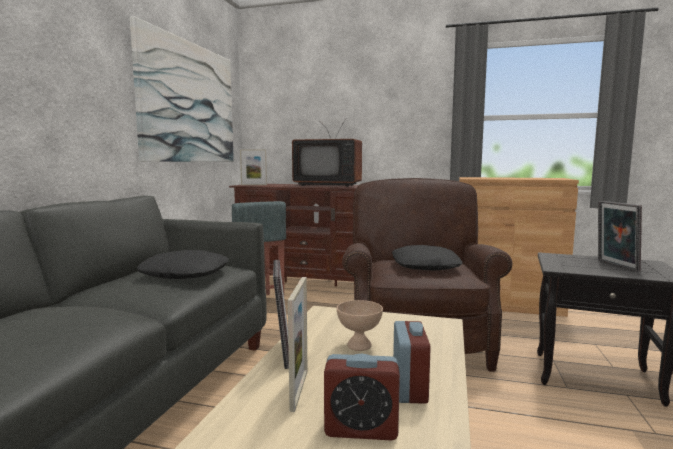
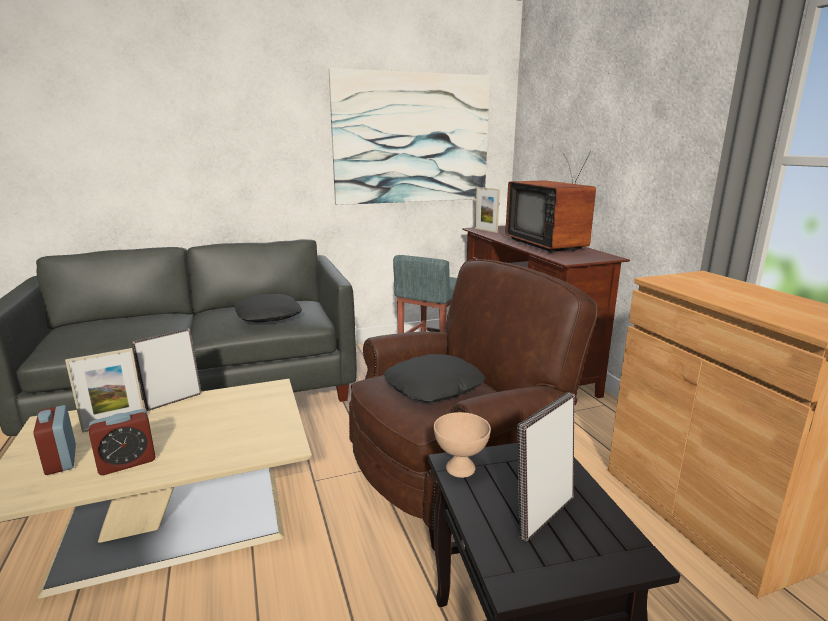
camera: 55 degrees right, 10 degrees up
beige bowl [337,300,383,351] -> beige bowl moved to [434,412,491,478]

